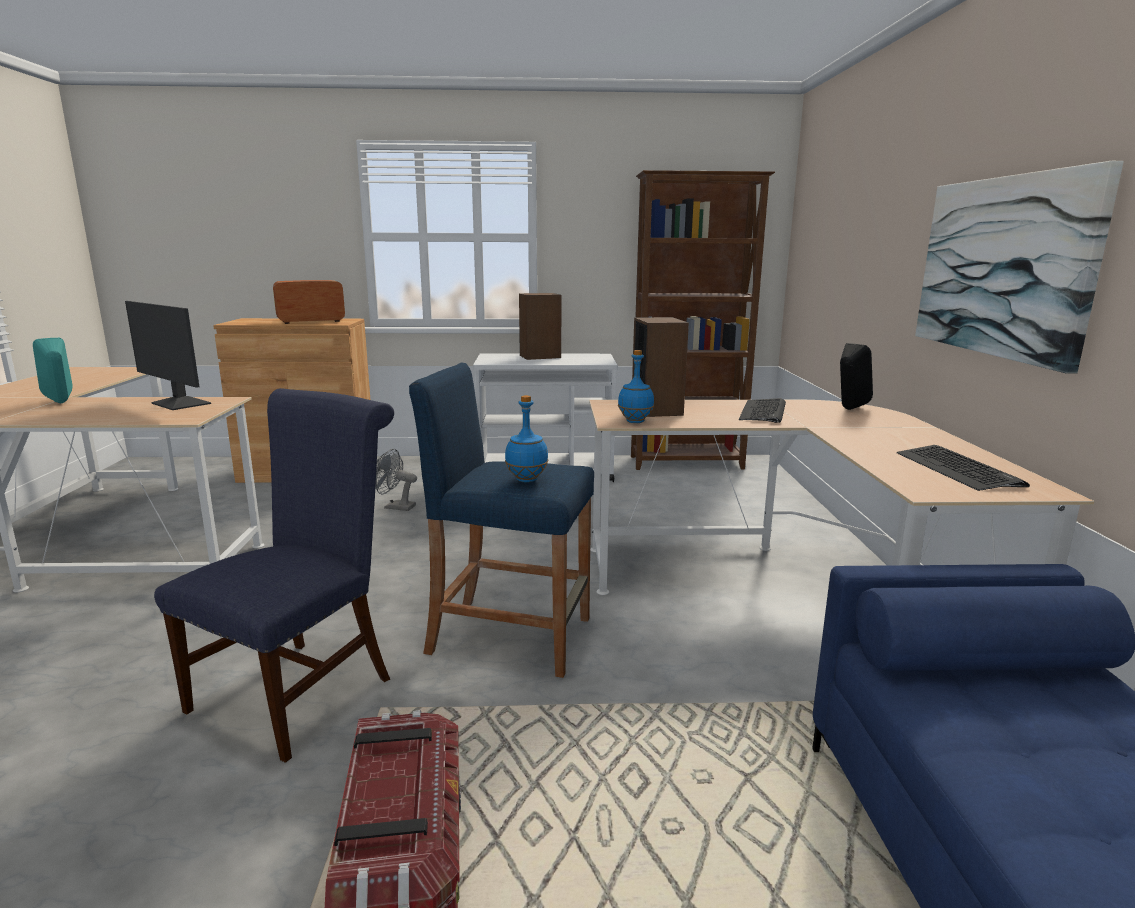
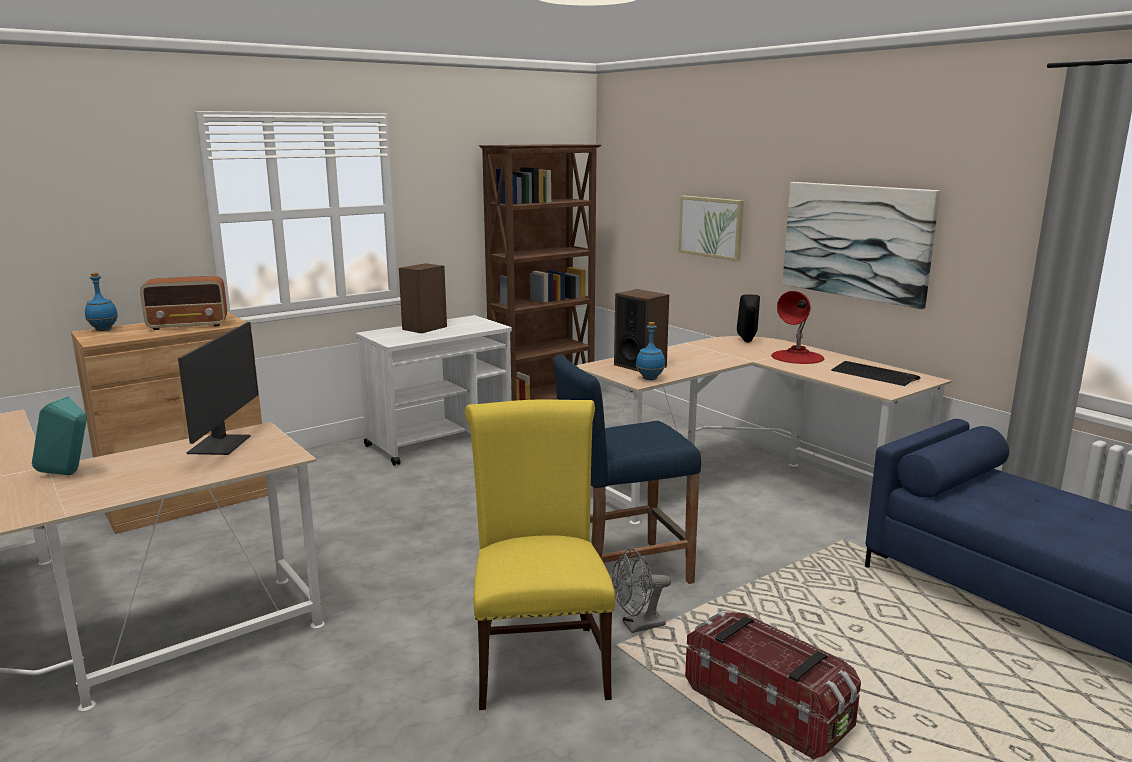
camera: 35 degrees left, 0 degrees up
monitor [125,301,211,410] -> monitor turned 90 degrees counterclockwise [178,322,258,455]
blue chair [154,388,394,763] -> yellow chair [465,399,616,710]
radio [273,280,345,324] -> radio turned 135 degrees counterclockwise [140,276,227,330]
grey fan [375,449,417,511] -> grey fan moved to [612,548,671,633]
blue bottle [505,395,548,482] -> blue bottle moved to [85,273,118,331]
keyboard [739,398,786,423] -> none
none -> picture [678,196,744,261]
none -> red table lamp [771,291,824,364]

